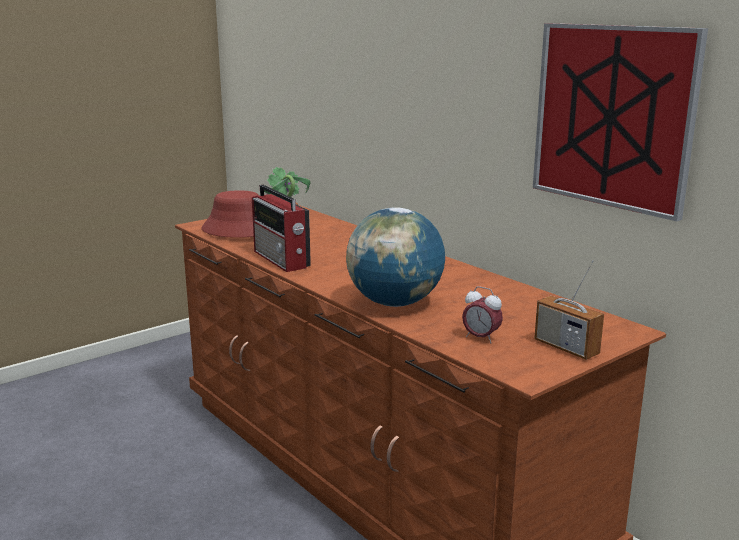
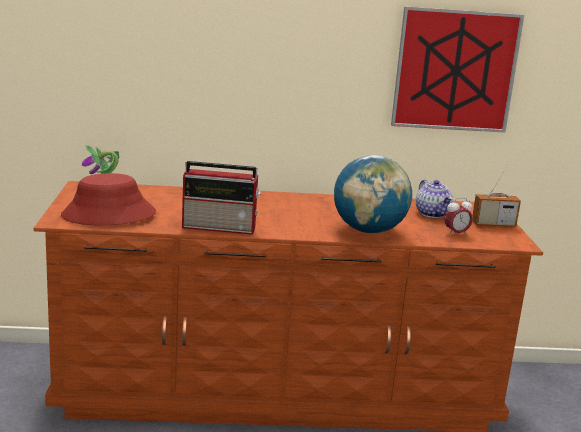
camera: 55 degrees left, 0 degrees up
none -> teapot [416,180,453,218]

